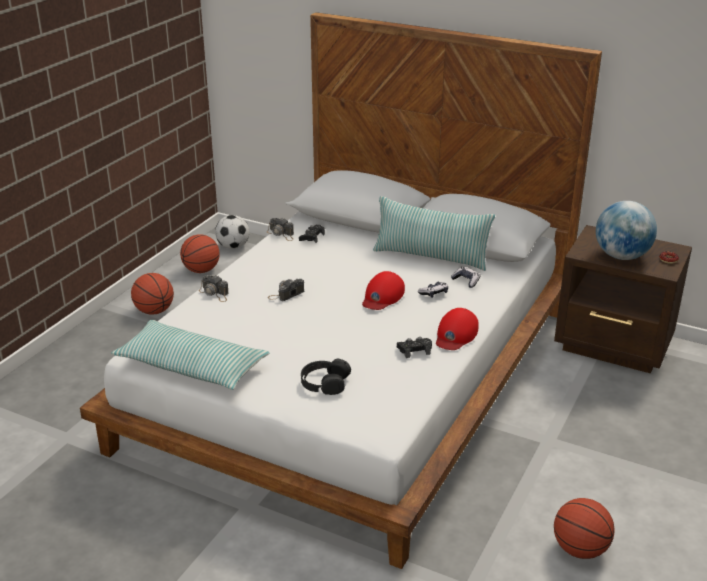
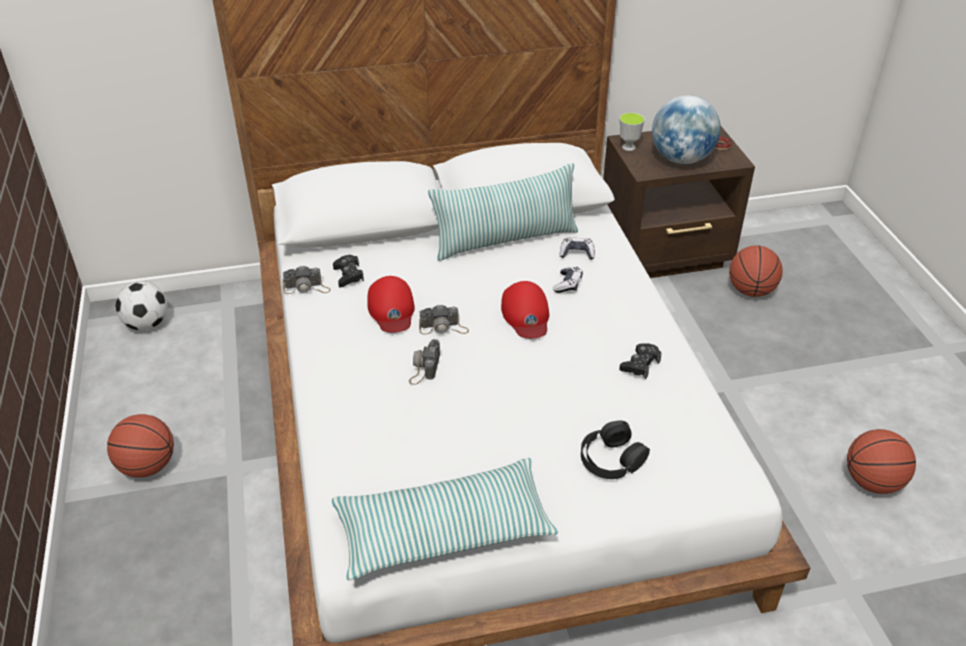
camera: 40 degrees left, 10 degrees up
basketball [180,234,220,273] -> basketball moved to [729,245,783,297]
camera [199,275,229,302] -> camera moved to [419,305,469,335]
red cap [436,308,479,350] -> red cap moved to [367,276,415,333]
none -> cup [619,112,645,151]

